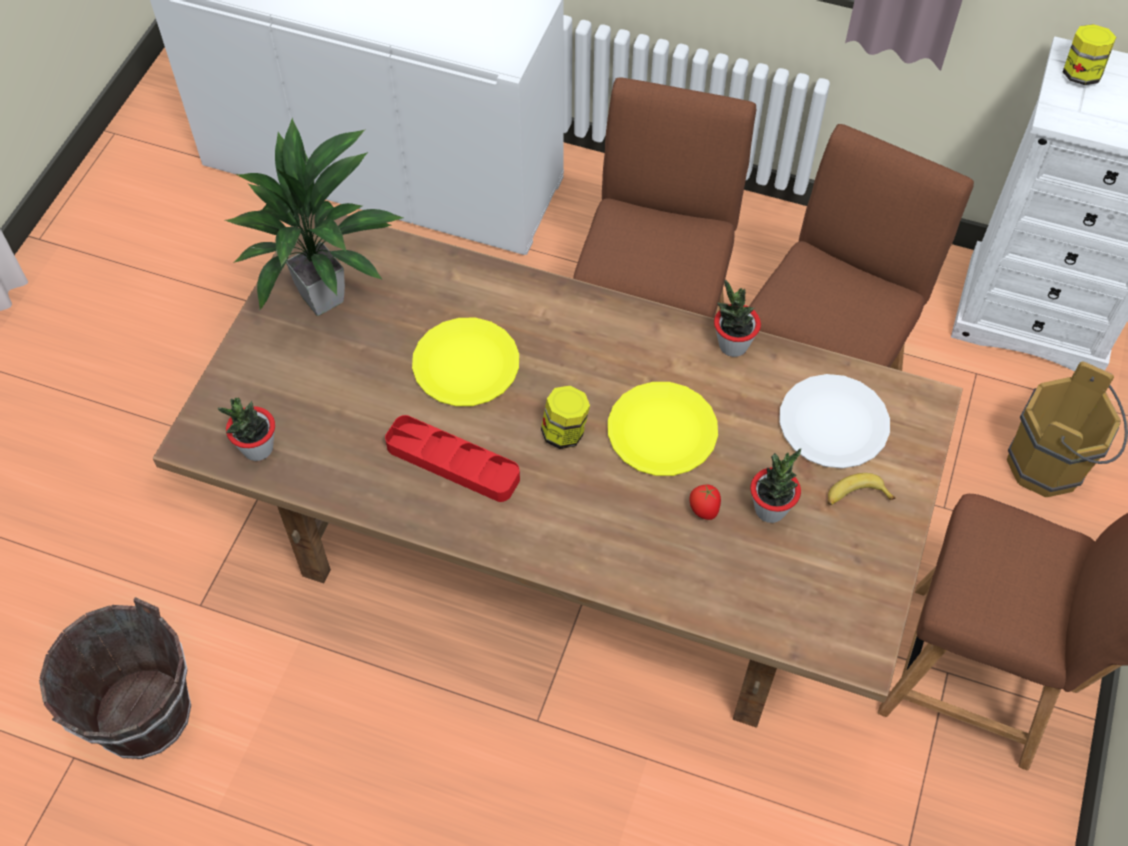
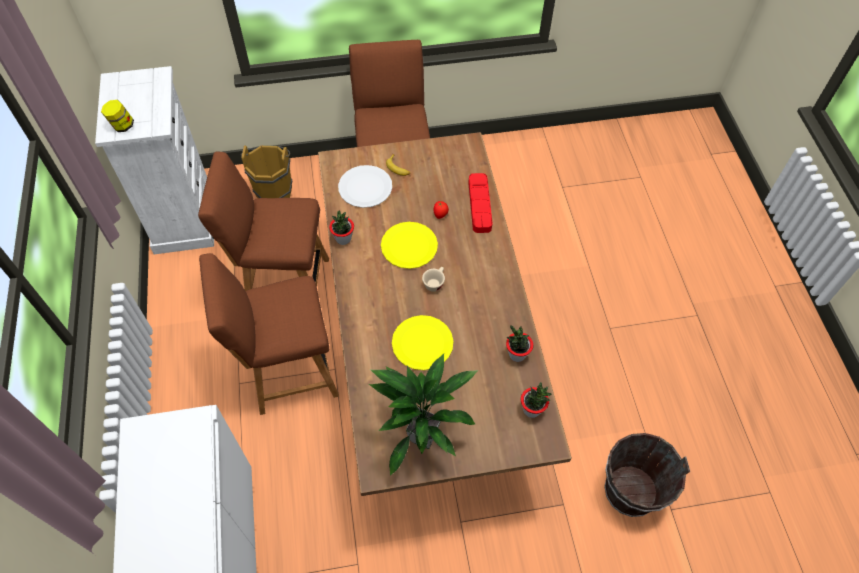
camera: 120 degrees left, 0 degrees up
red tray [385,415,520,502] -> red tray moved to [468,173,492,233]
jar [541,386,590,449] -> beige cup [422,267,445,292]
potted plant [750,448,801,523] -> potted plant moved to [506,325,533,362]

